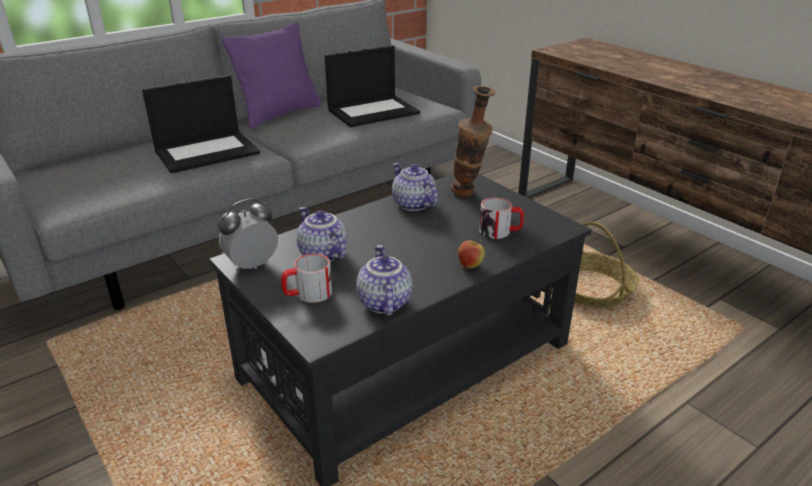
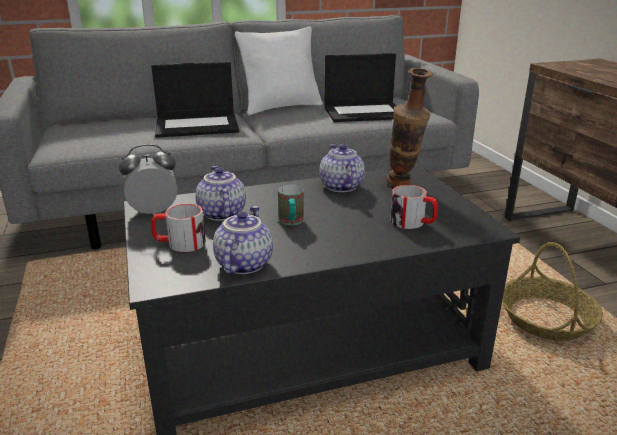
camera: 20 degrees right, 5 degrees down
purple pillow [222,22,322,129] -> white pillow [235,26,323,115]
apple [458,240,485,268] -> none
none -> mug [278,184,304,225]

